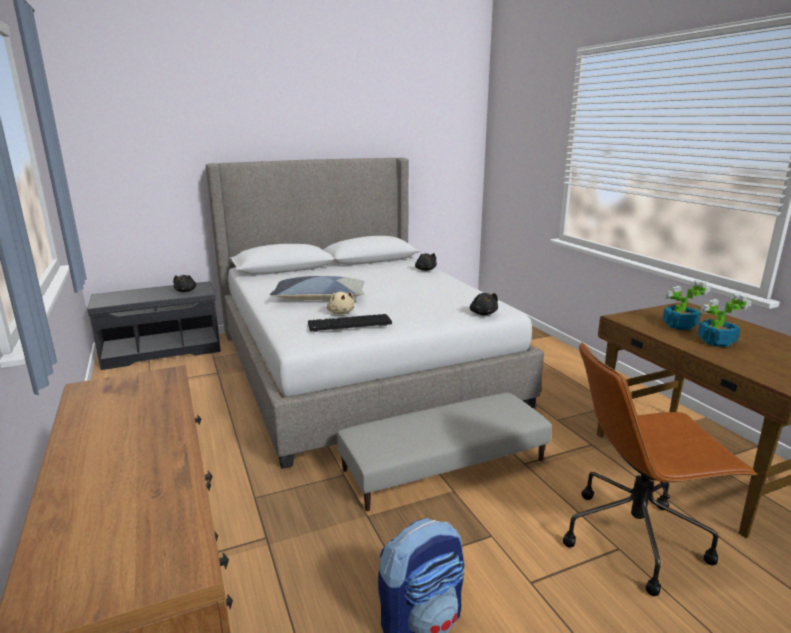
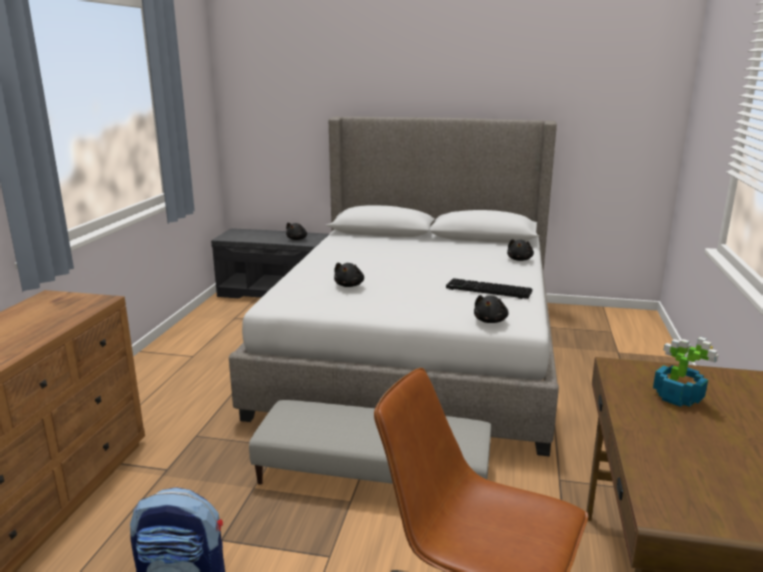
camera: 35 degrees right, 0 degrees up
pillow [270,276,365,300] -> none
keyboard [308,314,392,332] -> keyboard moved to [446,278,532,299]
beige plush toy [327,292,355,314] -> black plush toy [334,263,364,287]
potted plant [697,294,752,347] -> none

